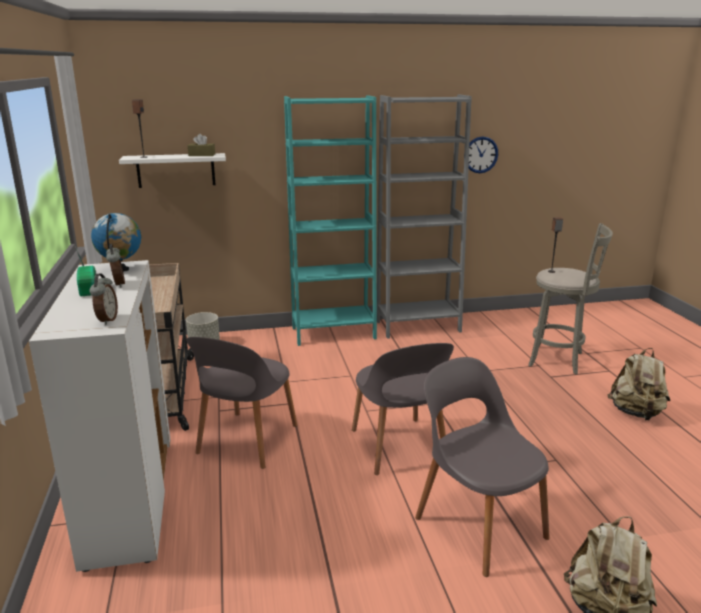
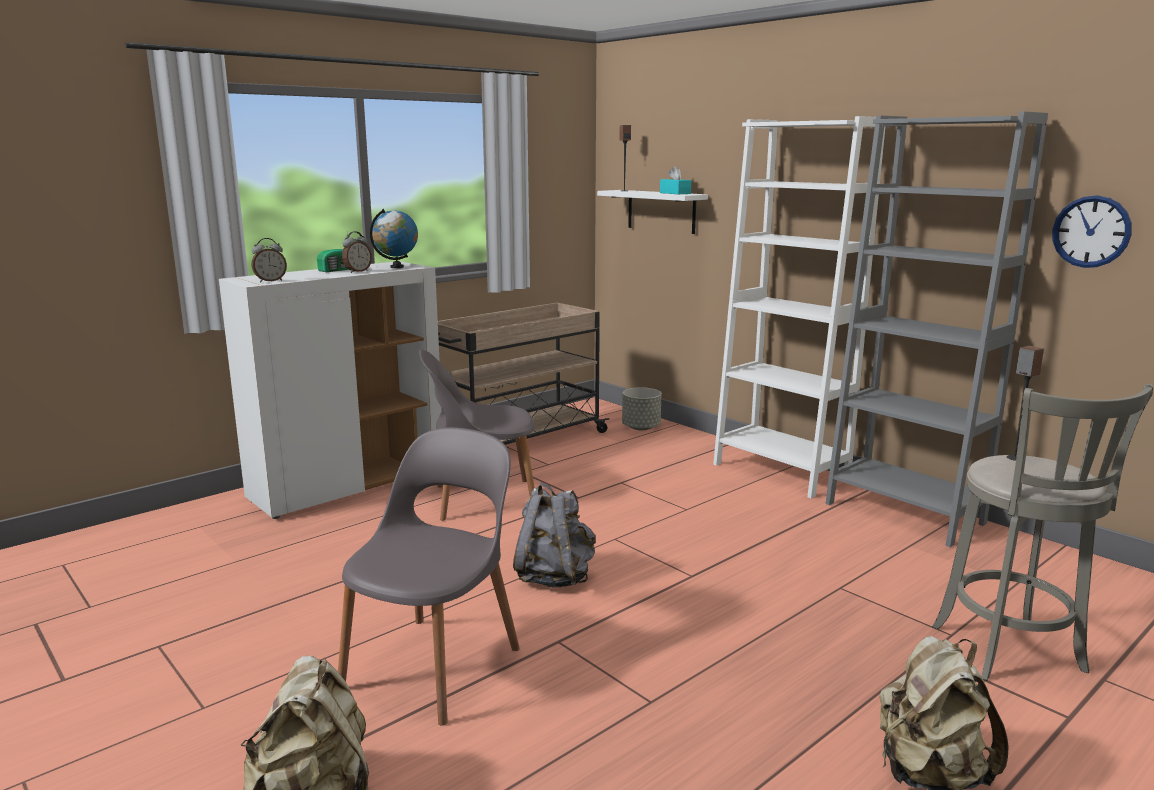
camera: 60 degrees right, 5 degrees down
brown tissue box [187,134,215,156] -> turquoise tissue box [660,167,691,194]
turquoise bookcase [284,95,377,346] -> white bookcase [713,116,885,498]
grey chair [352,343,454,475] -> grey backpack [513,483,596,587]

